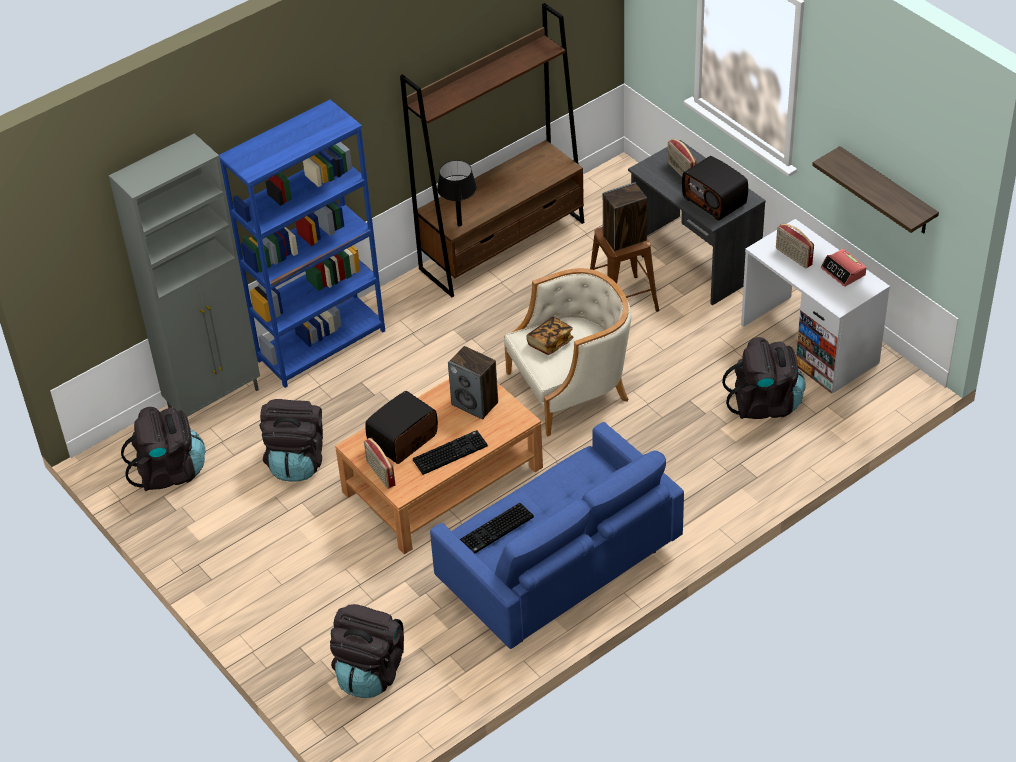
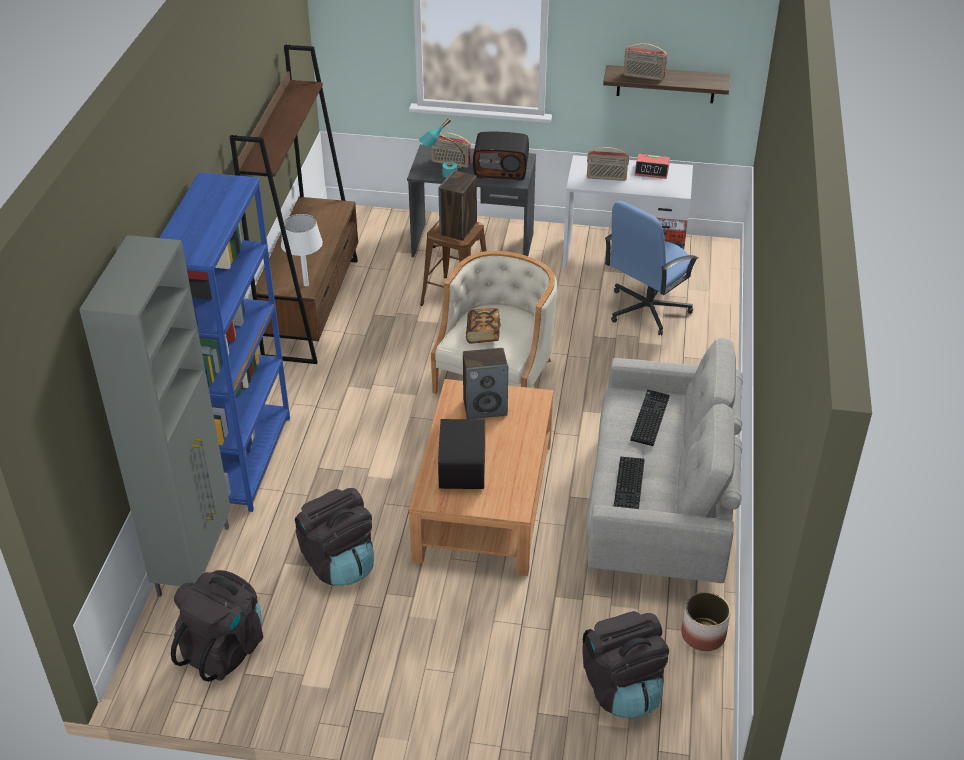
camera: 45 degrees left, 5 degrees down
radio [364,438,396,489] -> radio moved to [624,43,667,81]
keyboard [413,430,488,475] -> keyboard moved to [630,390,670,446]
blue sofa [430,422,684,649] -> grey sofa [587,338,743,583]
black table lamp [437,160,477,226] -> white table lamp [281,214,323,286]
black backpack [722,337,806,419] -> blue office chair [605,201,698,336]
none -> turquoise table lamp [419,118,465,178]
none -> planter [681,592,730,651]

